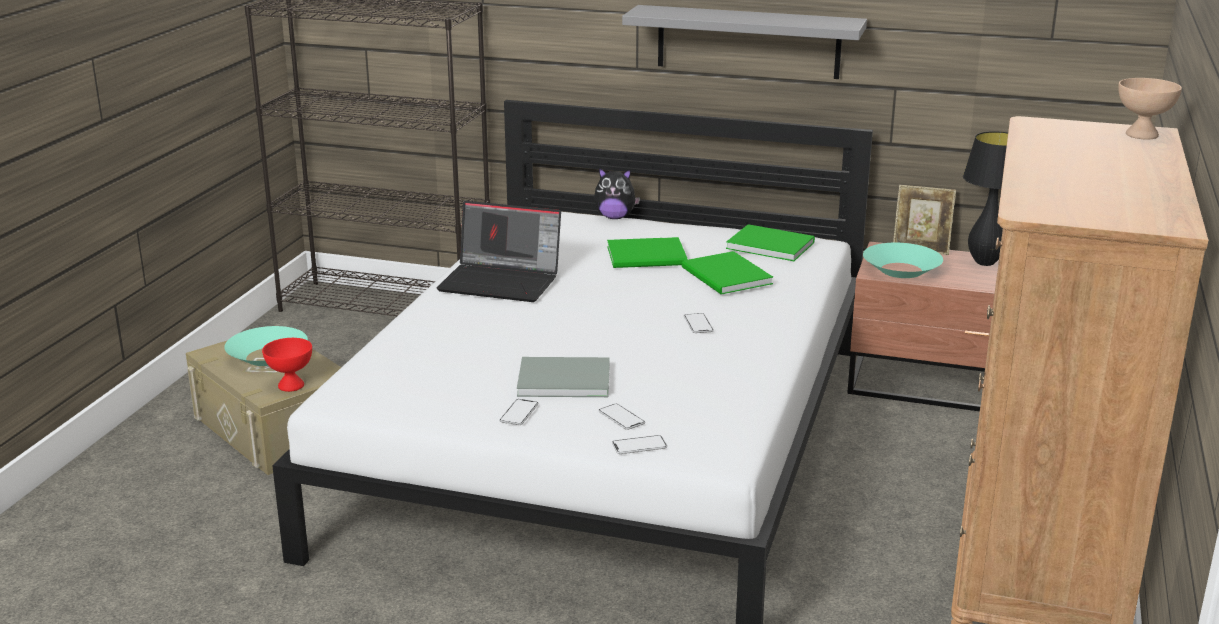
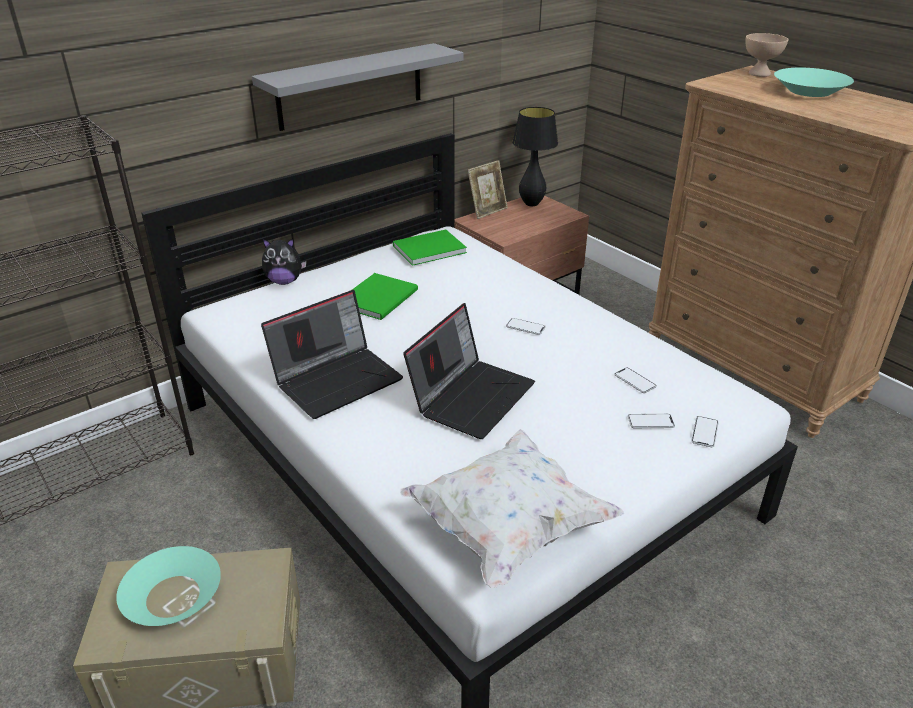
camera: 55 degrees left, 10 degrees up
red bowl [262,338,312,392] -> none
phone [499,399,538,425] -> phone moved to [614,368,657,393]
grey book [517,357,610,397] -> none
plush toy [594,168,640,219] -> plush toy turned 45 degrees clockwise [262,238,307,285]
green book [682,251,773,295] -> none
turquoise bowl [863,243,943,278] -> turquoise bowl moved to [774,68,854,97]
none -> white pillow [400,429,624,588]
none -> laptop [403,303,535,439]

